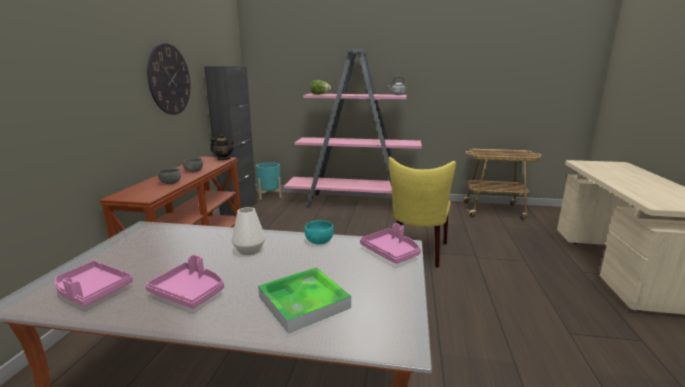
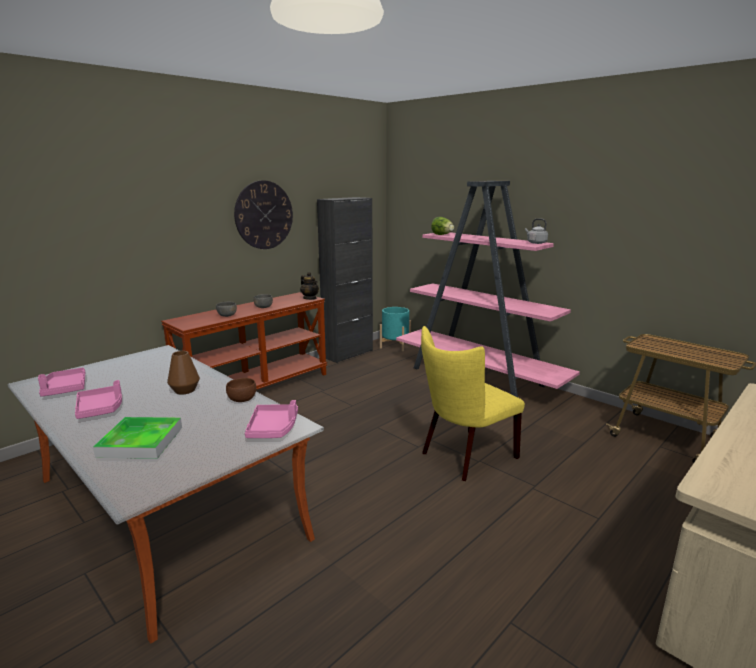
camera: 35 degrees right, 0 degrees up
white vase [232,207,266,255] -> brown vase [167,351,200,395]
turquoise bowl [305,220,334,245] -> brown bowl [226,378,256,402]

